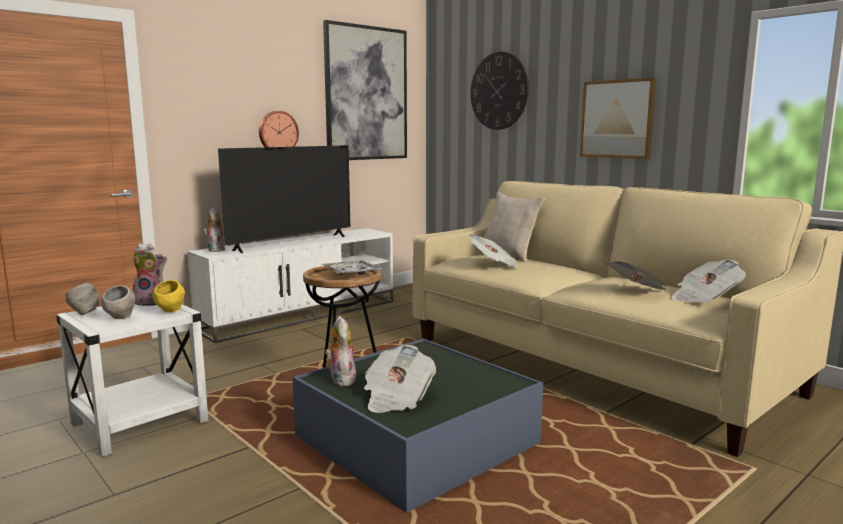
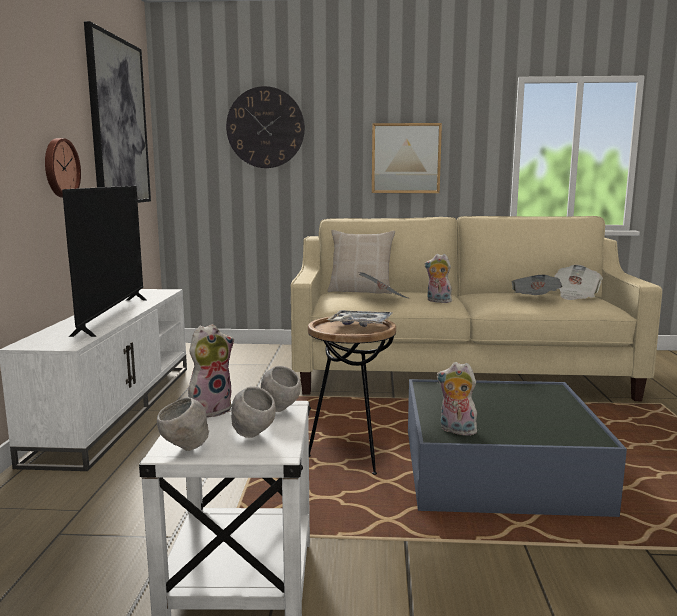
camera: 45 degrees left, 0 degrees up
yellow bowl [153,280,185,313] -> grey bowl [261,366,301,412]
plush toy [203,207,225,252] -> plush toy moved to [425,254,452,303]
newspaper [364,345,436,413] -> none

